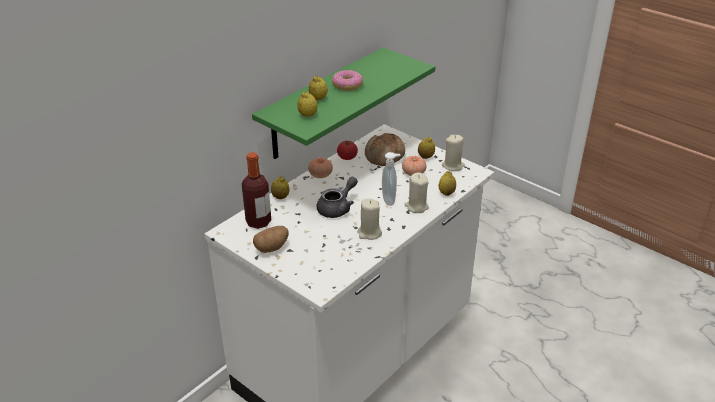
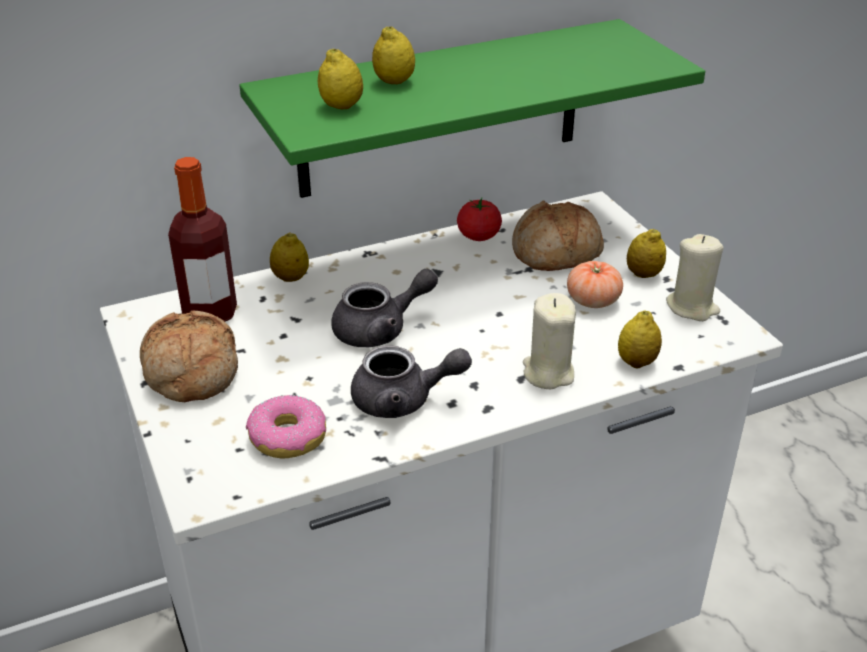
camera: 25 degrees right, 0 degrees up
potato [253,226,289,252] -> bread [140,310,238,402]
tomato [308,158,333,178] -> none
donut [332,70,363,91] -> donut moved to [246,395,326,458]
beige candle [357,199,382,240] -> grey teapot [351,345,472,418]
soap dispenser [382,152,400,206] -> none

